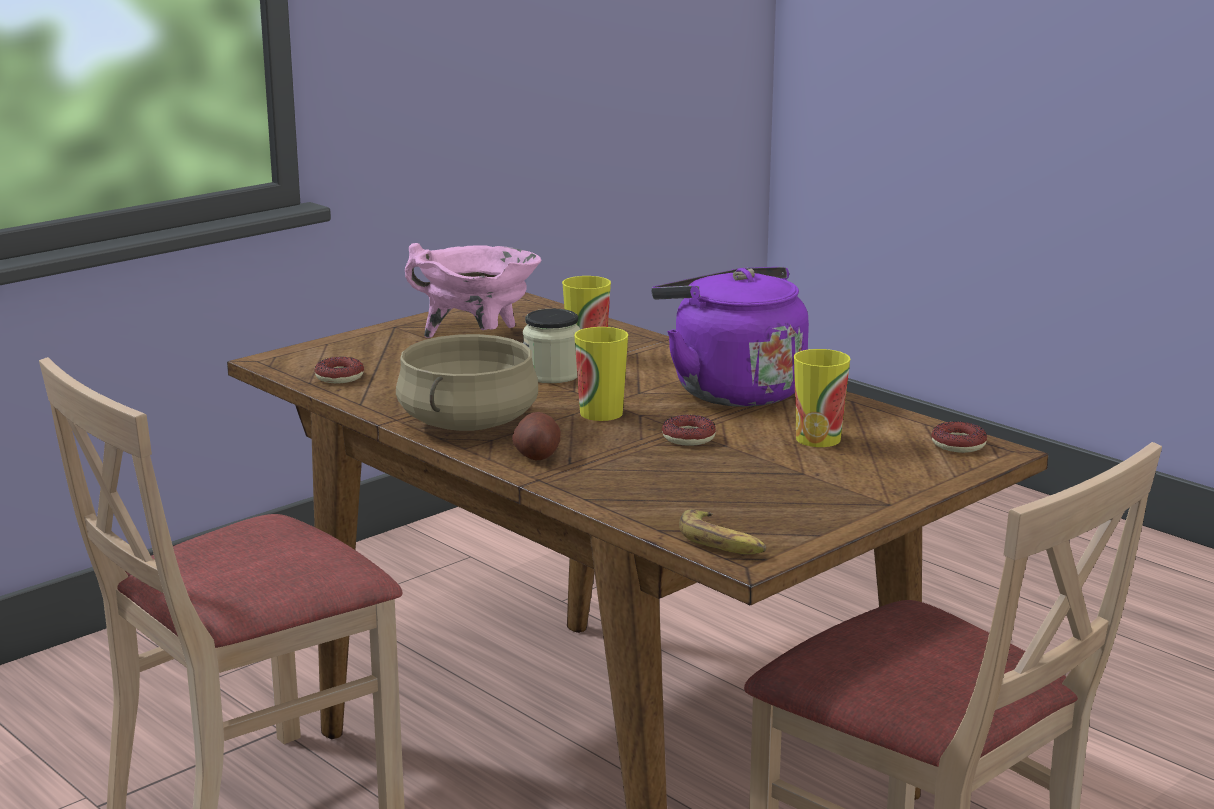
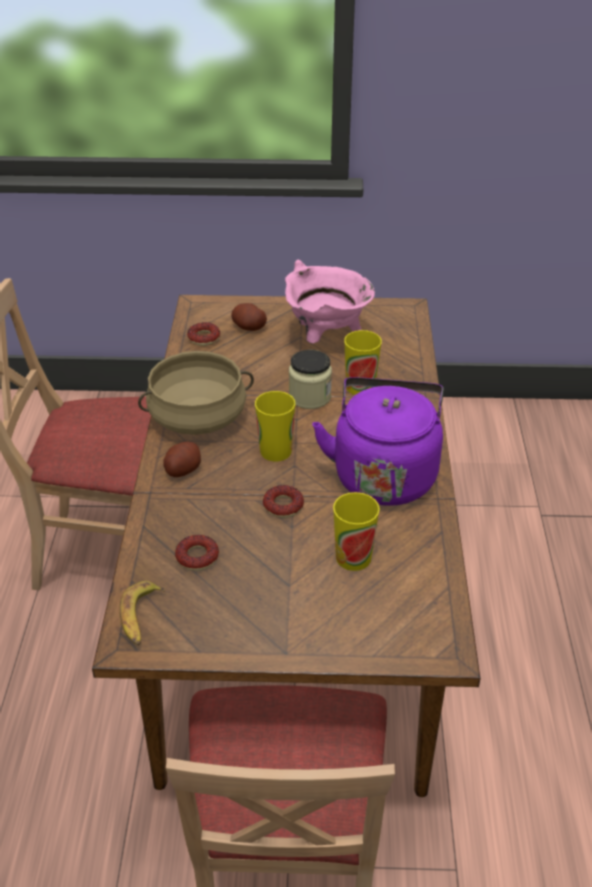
camera: 45 degrees right, 20 degrees up
donut [931,421,987,453] -> donut moved to [175,535,219,571]
none -> potato [231,303,267,331]

